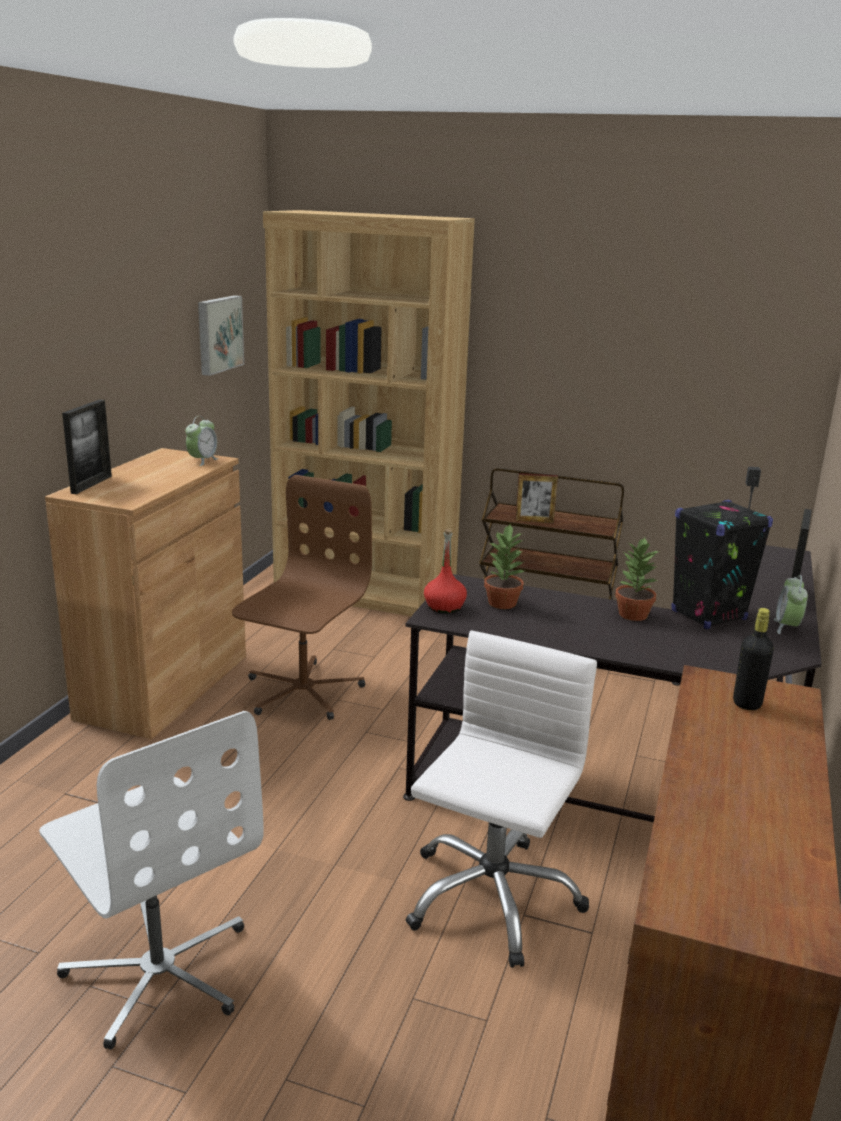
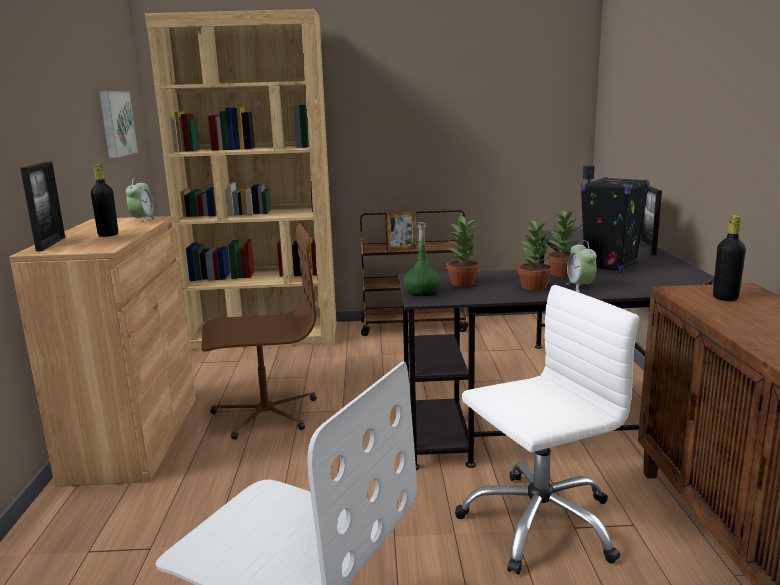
camera: 20 degrees left, 5 degrees down
brown office chair [232,475,372,720] -> brown office chair turned 75 degrees clockwise [201,223,317,440]
white office chair [406,631,597,968] -> white office chair turned 60 degrees clockwise [455,285,639,575]
red bottle [424,529,467,614] -> green bottle [404,222,441,296]
alarm clock [774,575,808,634] -> alarm clock moved to [566,240,597,292]
none -> black bottle [91,164,118,237]
none -> potted plant [517,219,552,291]

